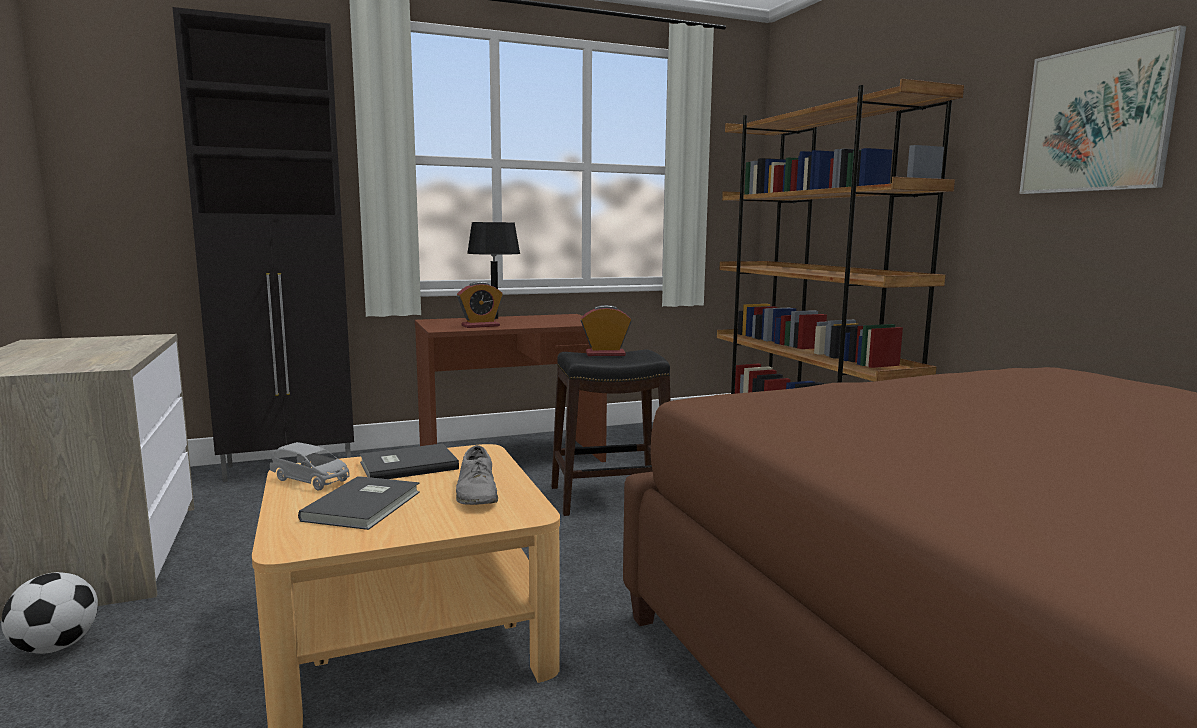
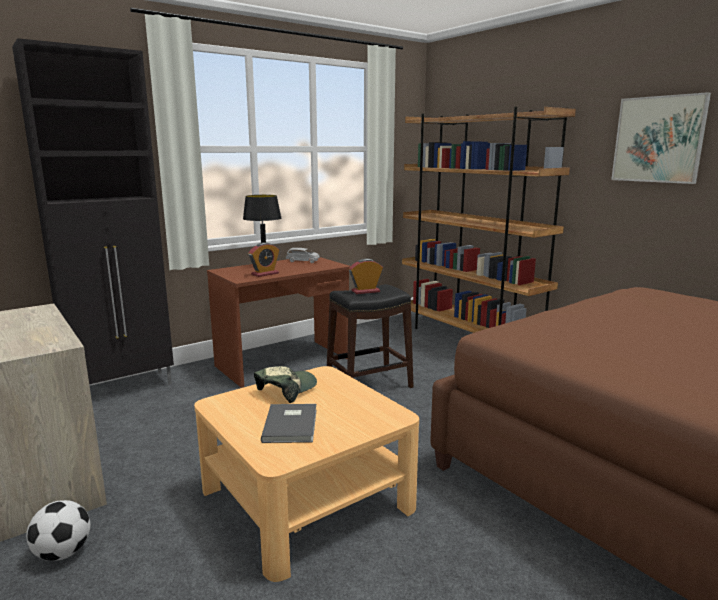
camera: 15 degrees left, 5 degrees up
grey toy car [270,442,350,491] -> grey toy car moved to [286,248,320,263]
grey book [360,443,459,479] -> cap [254,366,317,403]
grey shoe [456,445,498,505] -> none

